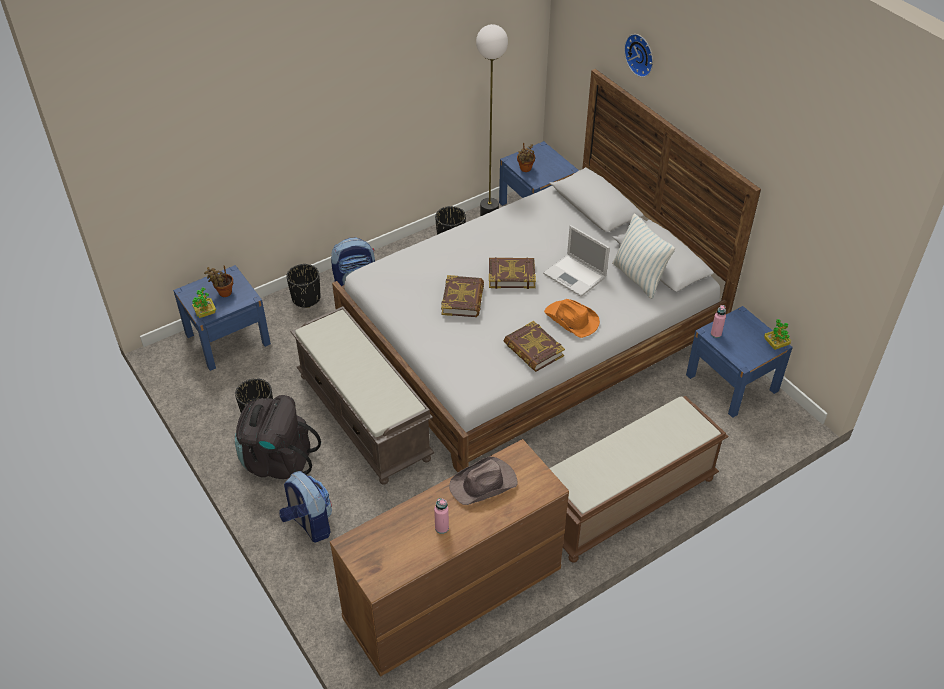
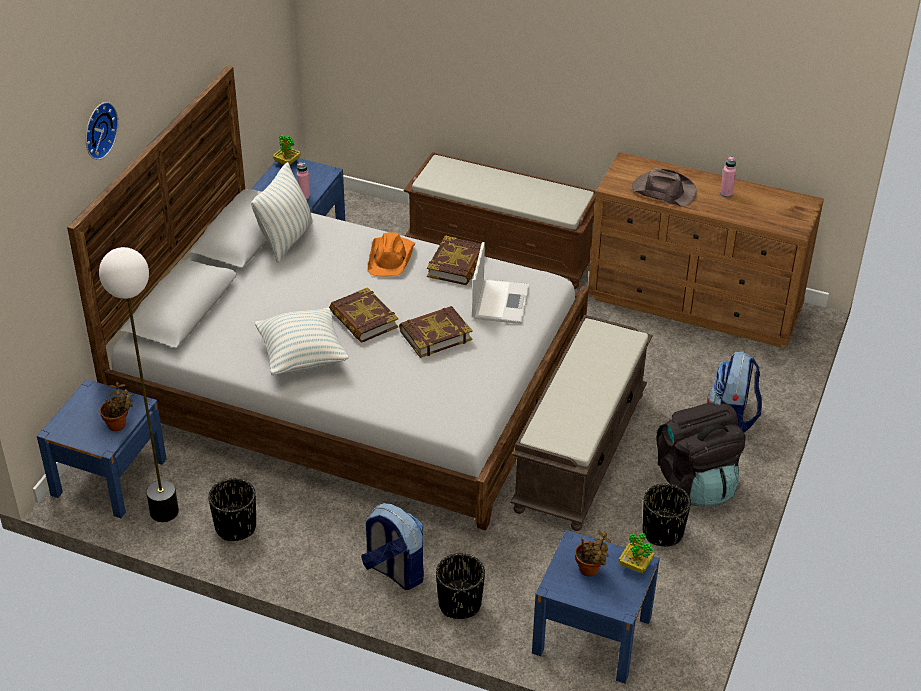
camera: 125 degrees left, 5 degrees down
laptop [543,225,610,297] -> laptop moved to [472,242,530,324]
none -> pillow [255,308,349,375]

